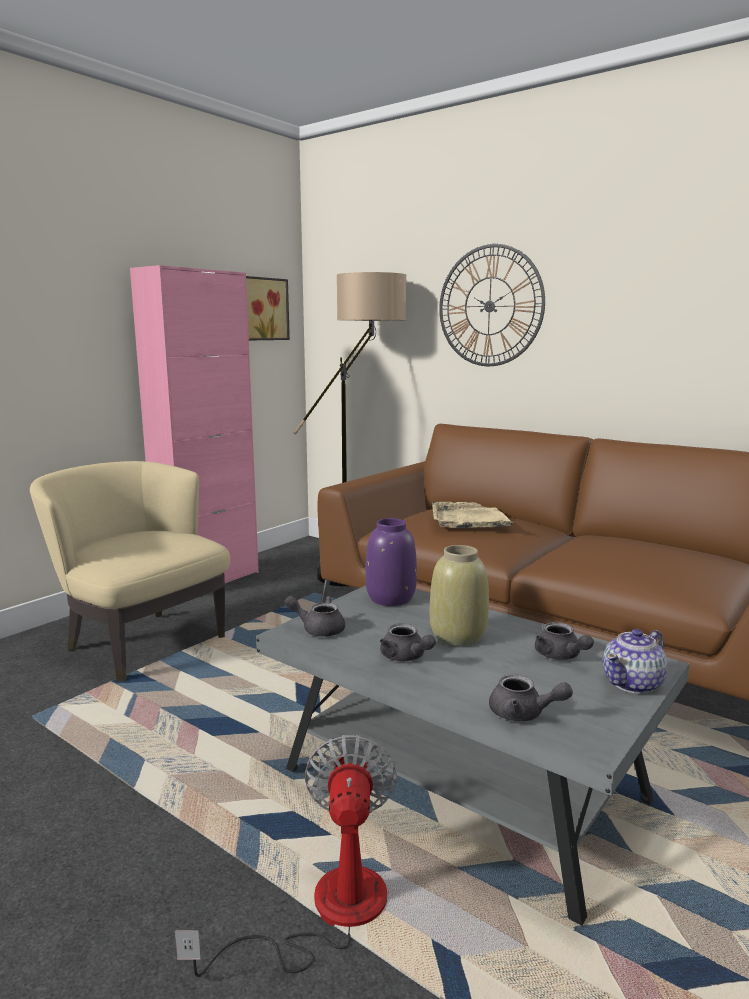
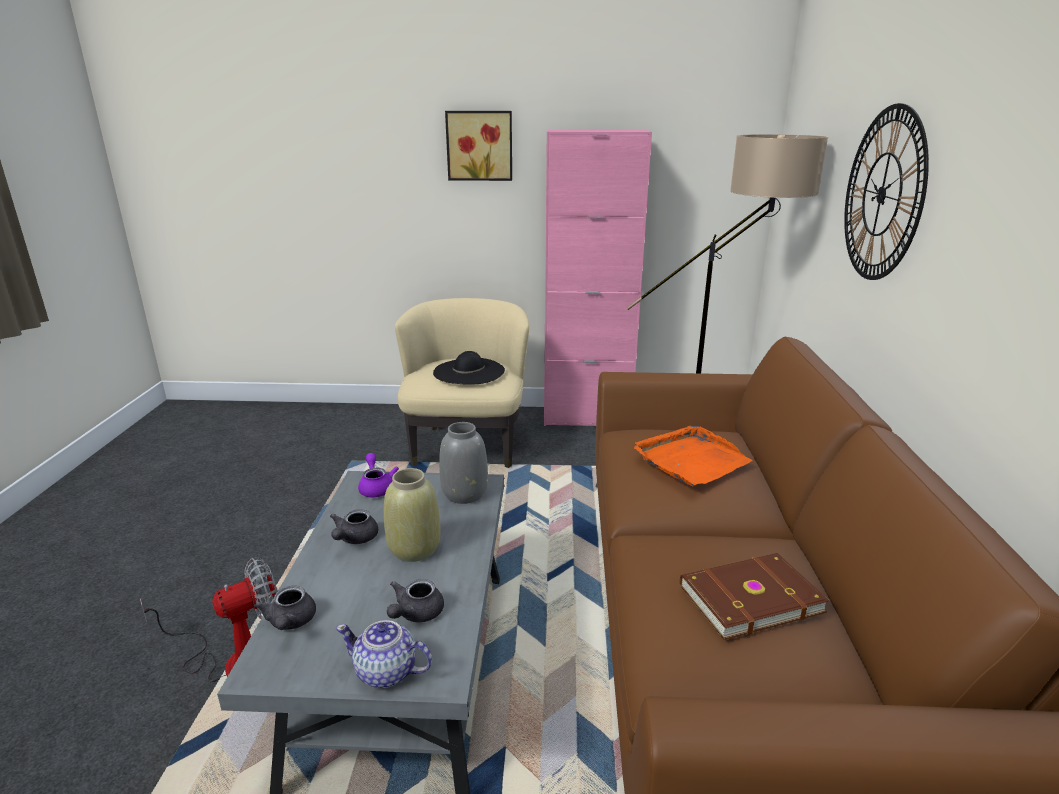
camera: 55 degrees right, 10 degrees up
picture [246,276,290,340] -> picture moved to [445,111,512,181]
grey teapot [284,595,345,637] -> purple teapot [358,453,399,497]
purple vase [365,518,417,606] -> grey vase [439,422,488,504]
beige tray [432,502,513,528] -> orange tray [634,426,753,486]
none -> black hat [433,351,505,385]
none -> brown book [680,553,829,640]

